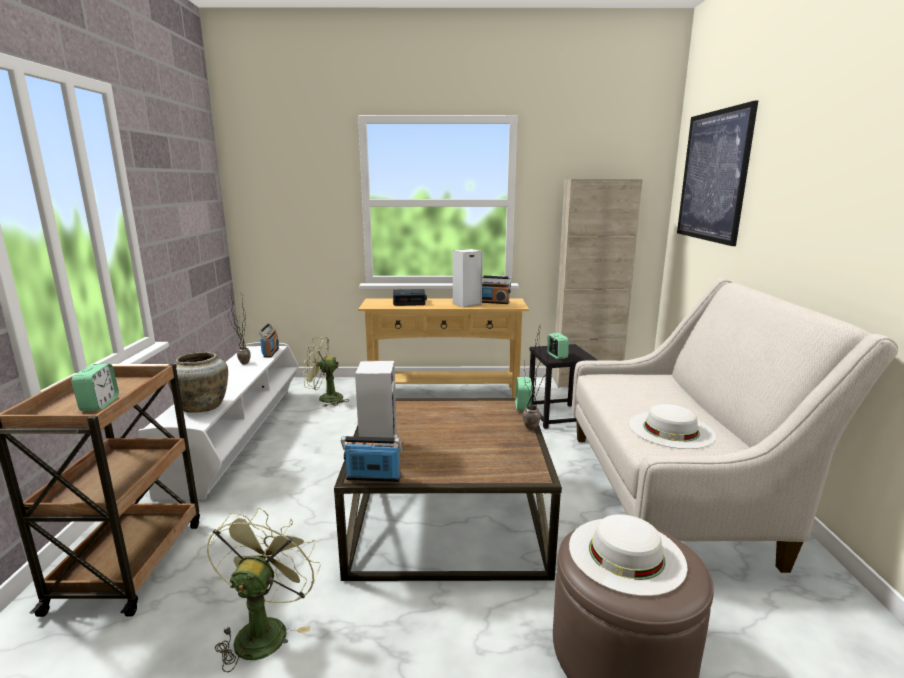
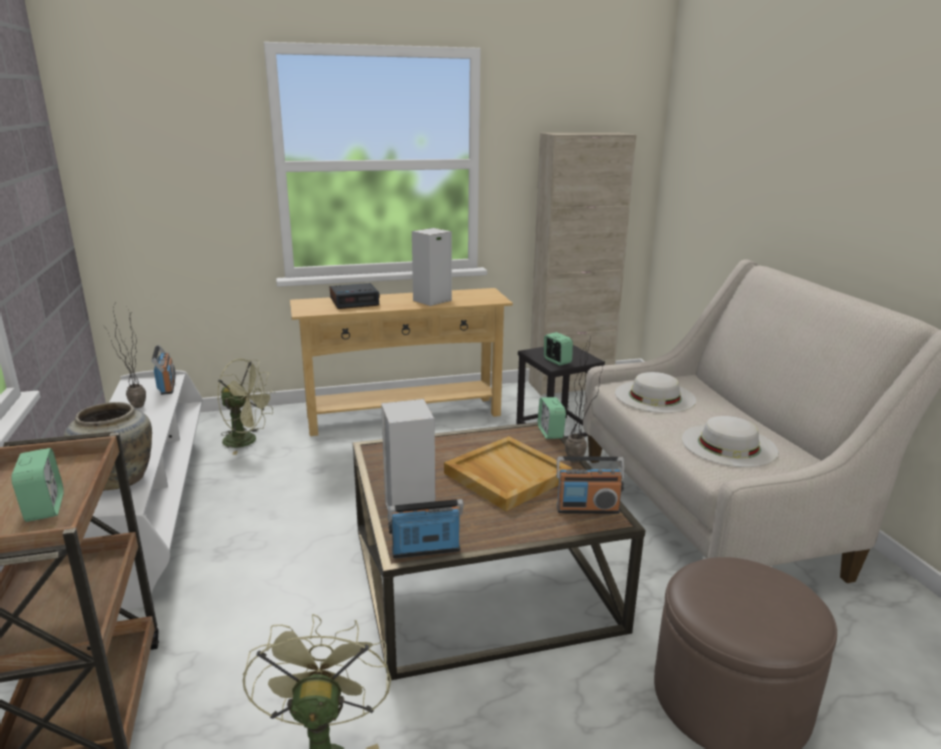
camera: 15 degrees left, 5 degrees up
green fan [303,337,348,407] -> green fan turned 150 degrees counterclockwise [218,358,275,455]
radio [482,276,511,304] -> radio moved to [556,456,625,514]
white hat [569,514,688,596] -> white hat moved to [615,372,696,413]
picture [677,101,758,246] -> none
none -> beige tray [444,436,572,511]

